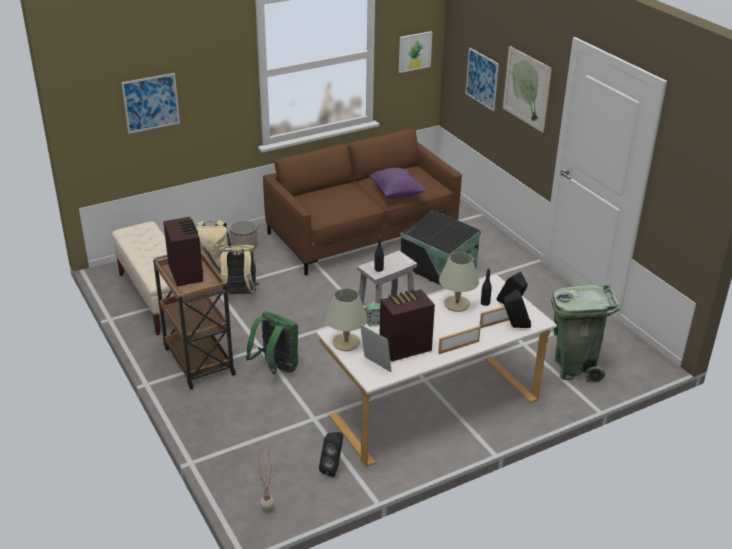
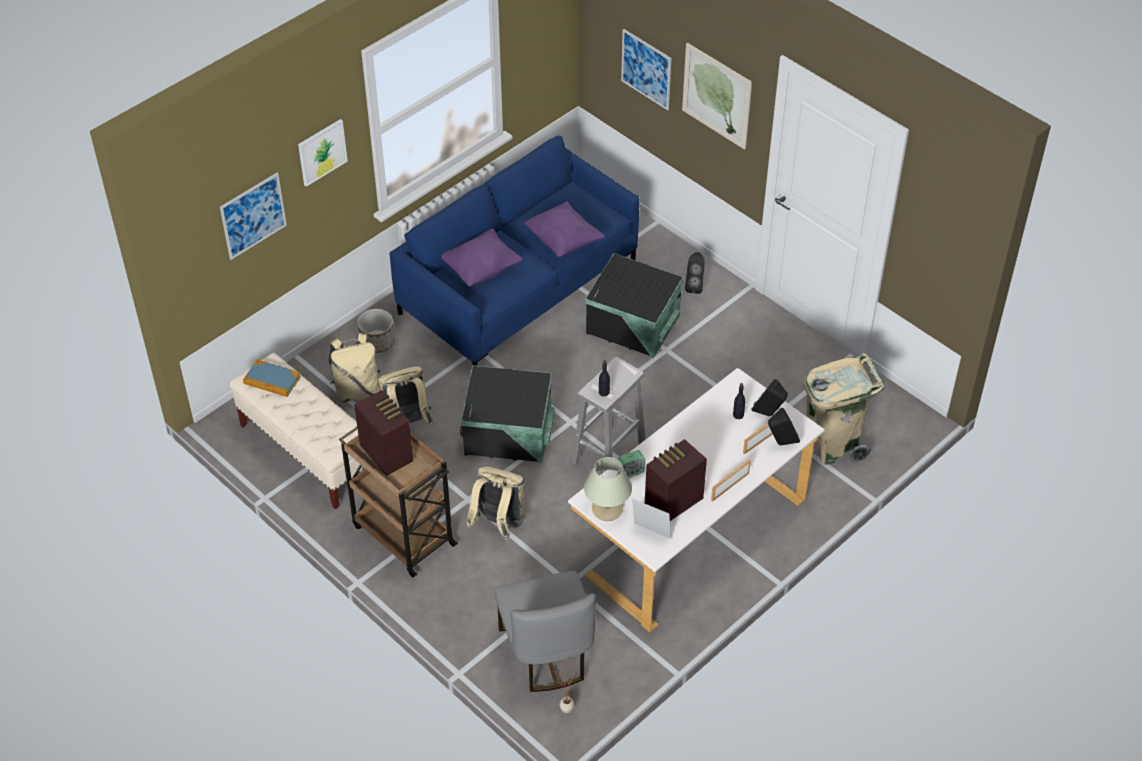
camera: 15 degrees left, 15 degrees up
green backpack [246,311,298,374] -> beige backpack [466,467,525,540]
brown sofa [263,129,462,276] -> blue sofa [390,136,640,366]
black speaker [319,432,343,477] -> black speaker moved to [685,252,705,294]
picture [399,31,433,73] -> picture moved to [298,119,348,187]
beige table lamp [439,252,479,312] -> none
green trash can [551,284,620,383] -> beige trash can [804,352,884,465]
none -> book [243,359,301,397]
none -> purple pillow [441,229,522,286]
none -> black storage box [460,365,555,463]
none -> grey chair [495,571,596,692]

